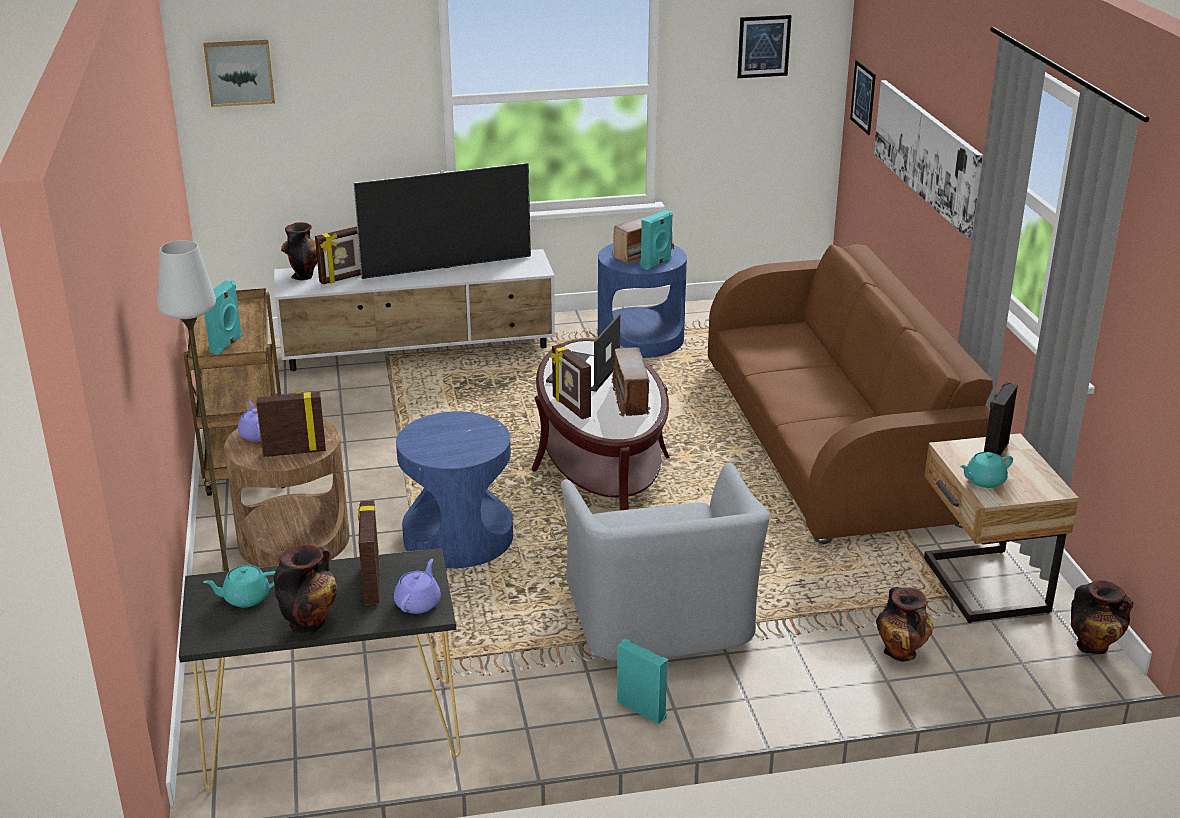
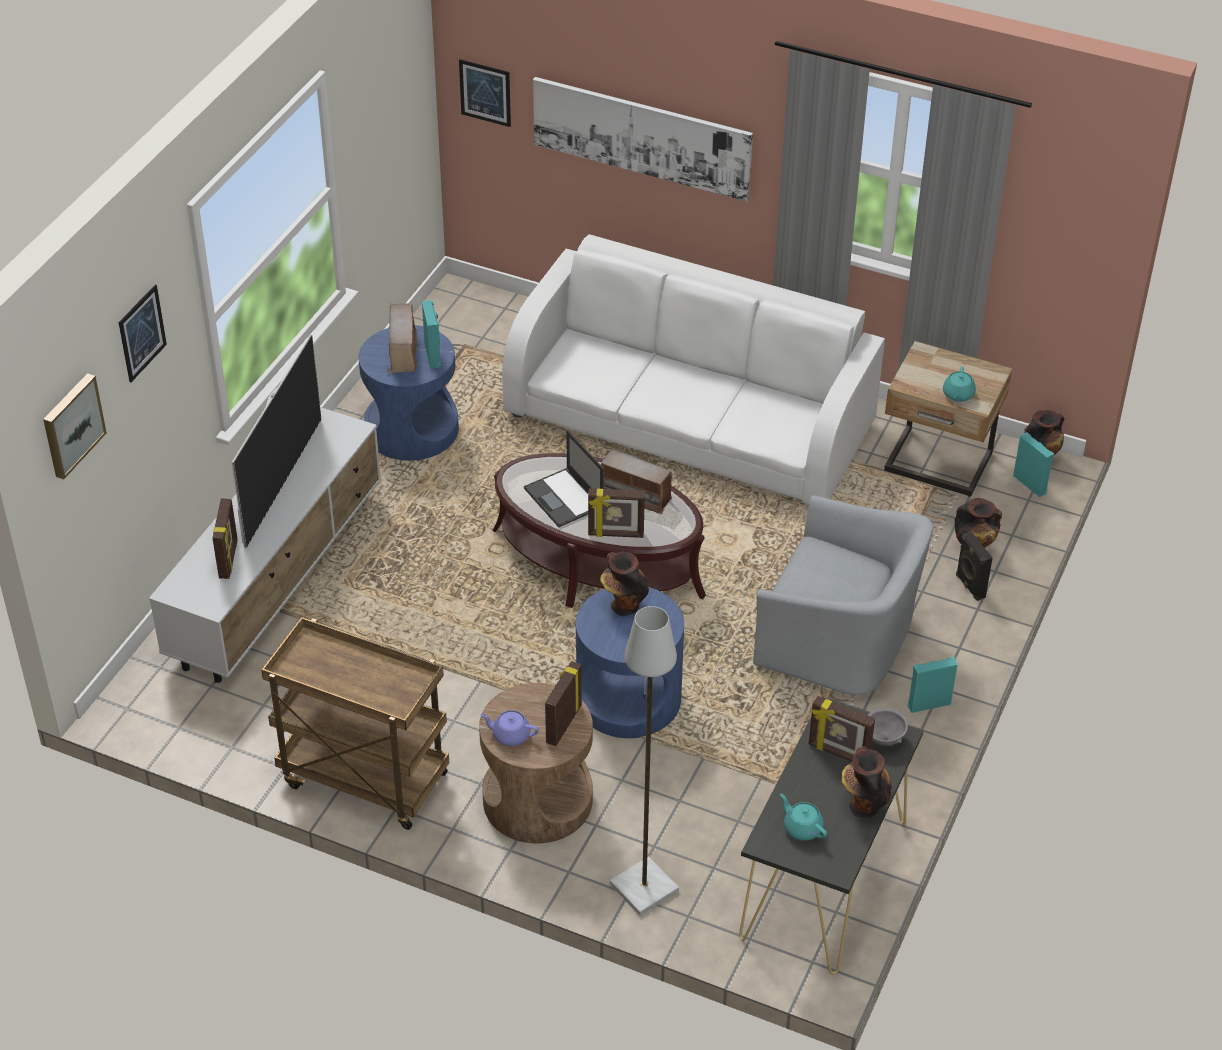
camera: 55 degrees left, 15 degrees up
turquoise teapot [203,565,276,607] -> turquoise teapot turned 120 degrees clockwise [780,794,827,841]
turquoise speaker [204,280,242,354] -> turquoise speaker moved to [1013,432,1054,497]
vase [281,222,317,280] -> vase moved to [600,552,649,616]
purple teapot [394,559,441,614] -> grey bowl [868,708,908,746]
brown sofa [708,244,993,544] -> white sofa [502,234,885,504]
picture [737,15,792,78] -> picture moved to [119,285,167,382]
black speaker [984,382,1018,456] -> black speaker moved to [956,532,993,601]

